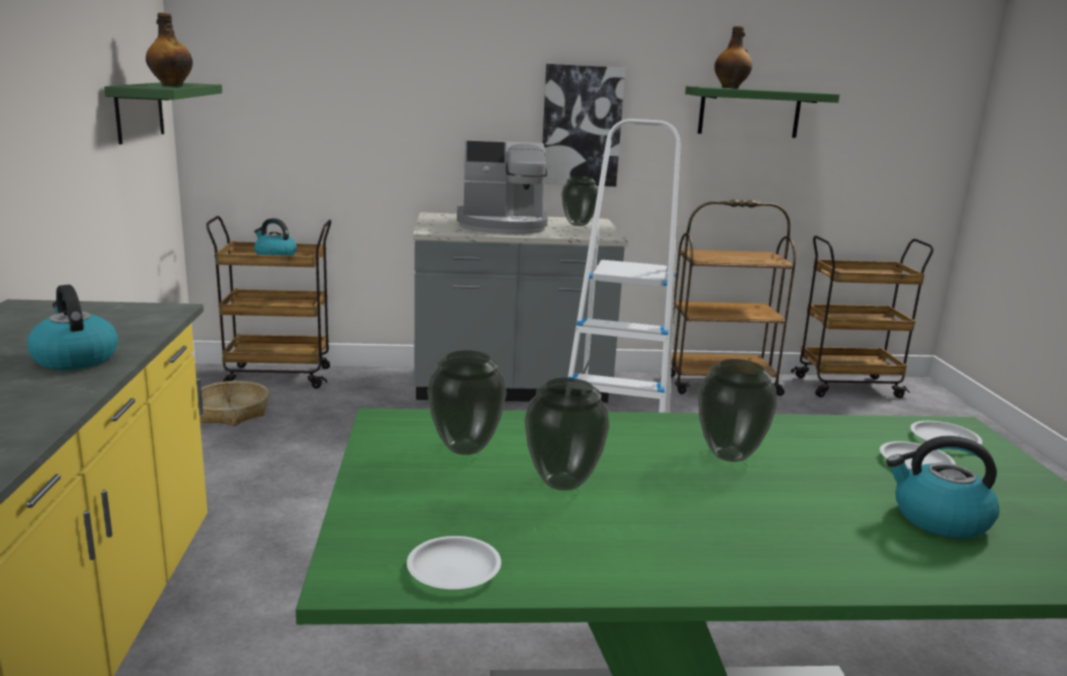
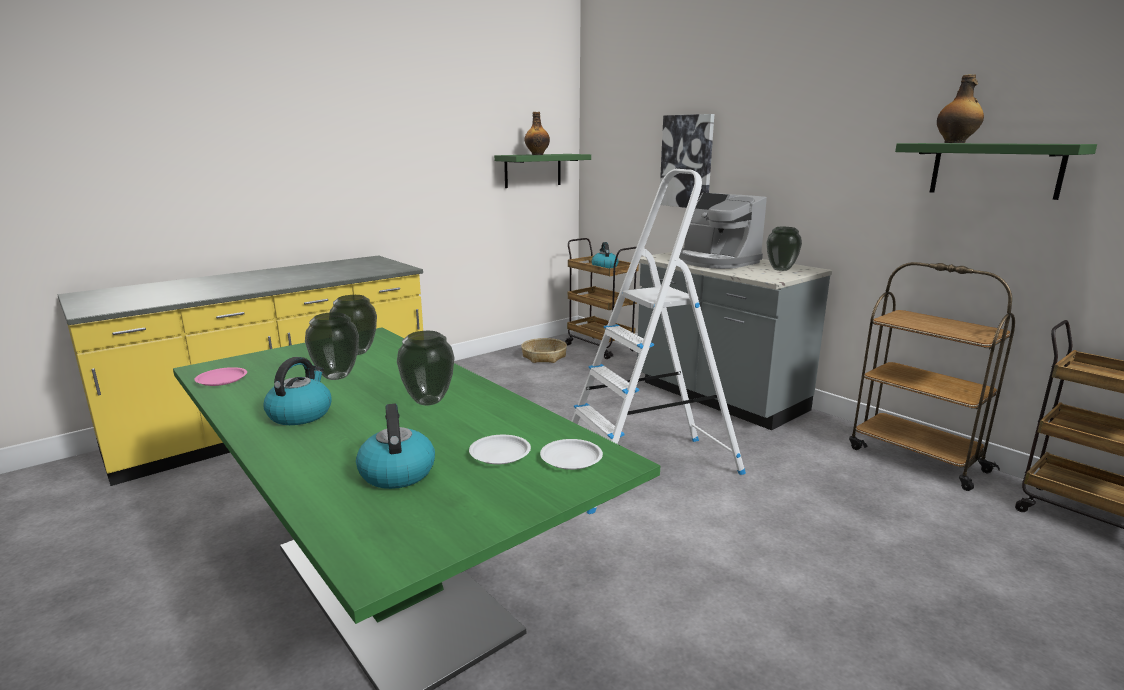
camera: 55 degrees right, 0 degrees up
kettle [27,285,118,370] -> kettle moved to [263,357,332,425]
white plate [407,536,501,590] -> pink plate [194,367,247,386]
picture [542,64,625,187] -> picture moved to [660,114,714,208]

